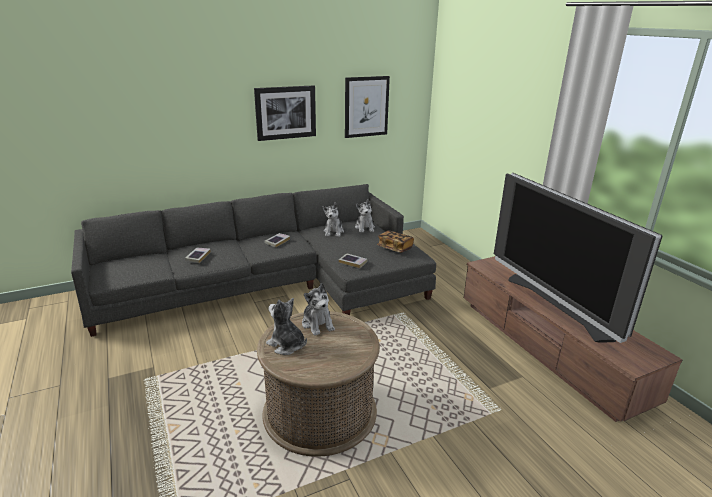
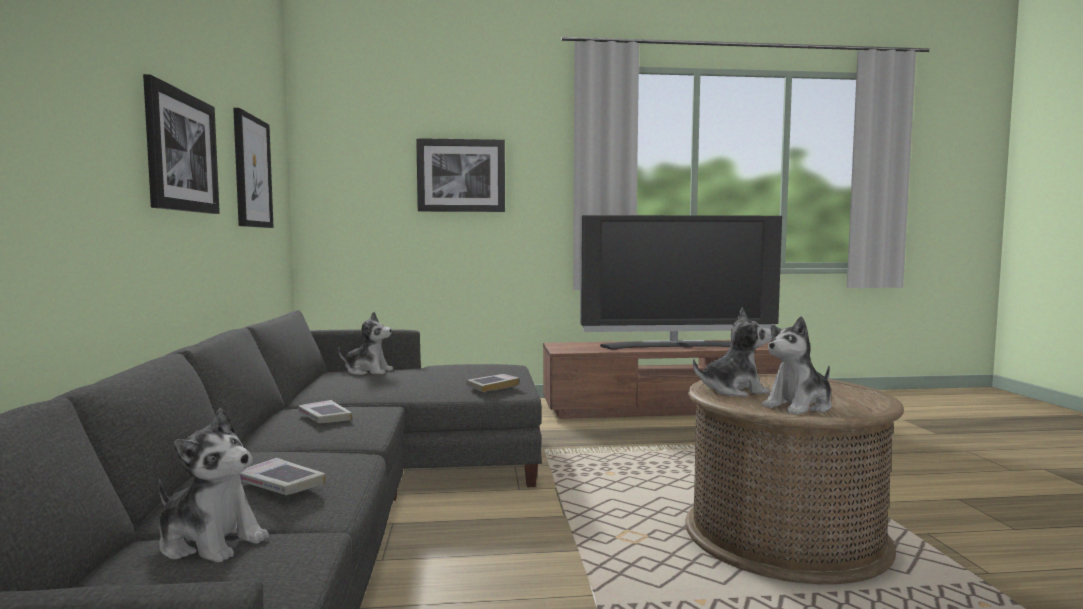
camera: 70 degrees left, 20 degrees down
plush toy [323,203,344,237] -> plush toy moved to [158,408,269,562]
book [377,231,414,253] -> none
none -> picture [416,138,505,212]

